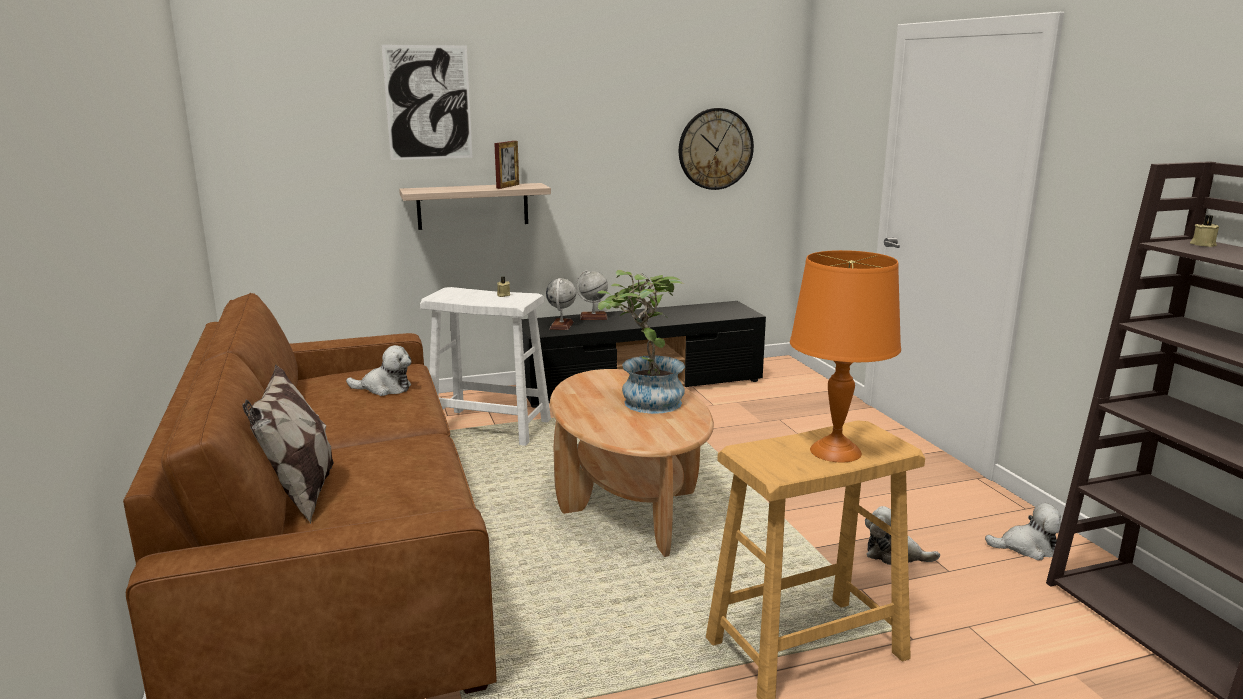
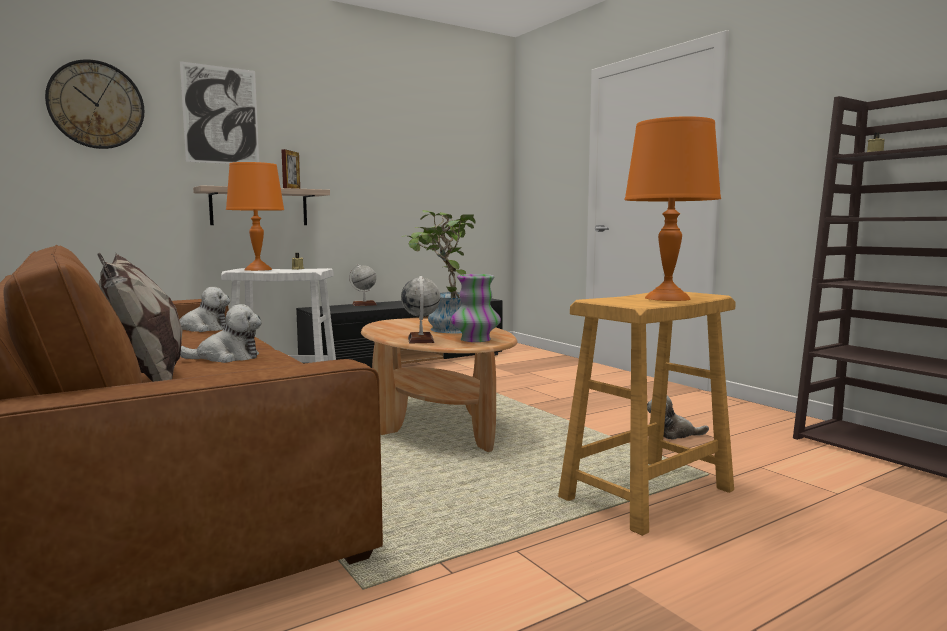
camera: 15 degrees left, 10 degrees down
globe [546,278,576,330] -> globe moved to [401,276,440,344]
wall clock [679,108,754,190] -> wall clock moved to [45,59,144,149]
plush toy [985,503,1063,560] -> plush toy moved to [180,304,261,363]
none -> orange table lamp [226,162,284,271]
none -> vase [451,274,501,342]

